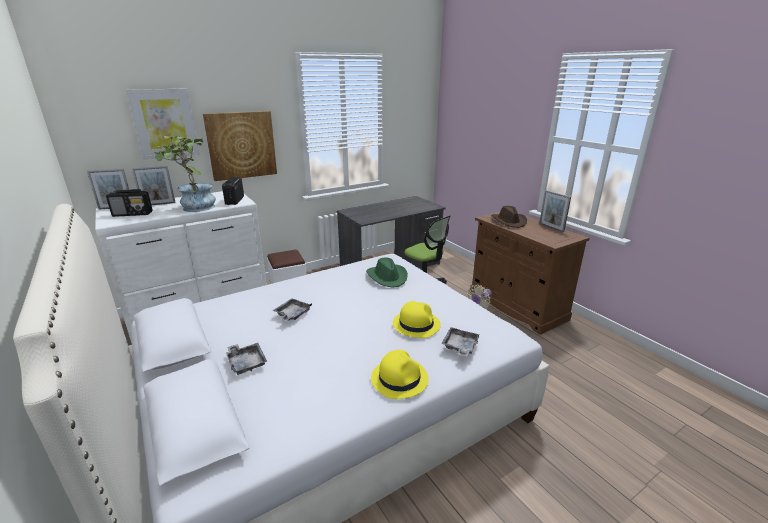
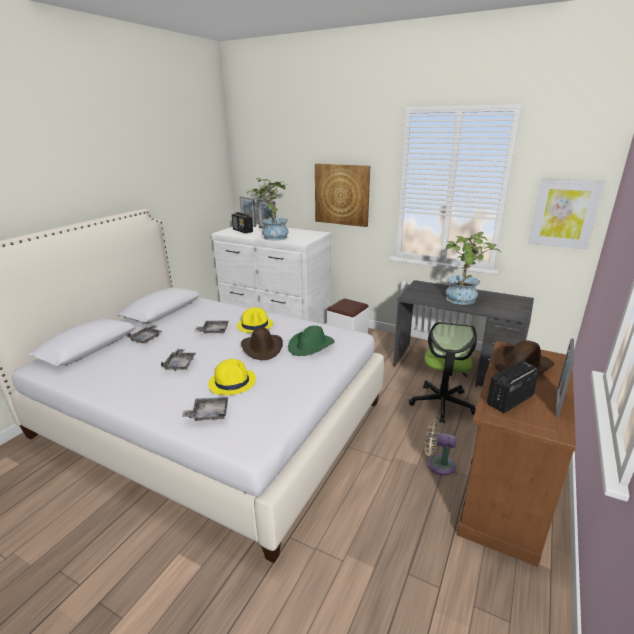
camera: 60 degrees right, 0 degrees up
picture [126,88,199,160] -> picture moved to [528,178,605,250]
radio [222,177,244,205] -> radio moved to [487,361,539,413]
yellow hat [371,350,429,399] -> yellow hat moved to [237,307,273,333]
none -> grey tray [161,349,196,371]
none -> brown hat [241,328,283,360]
none -> potted plant [446,232,501,305]

